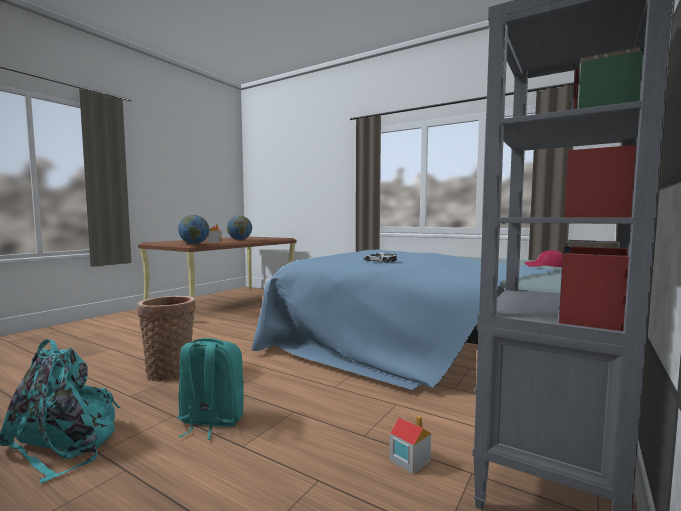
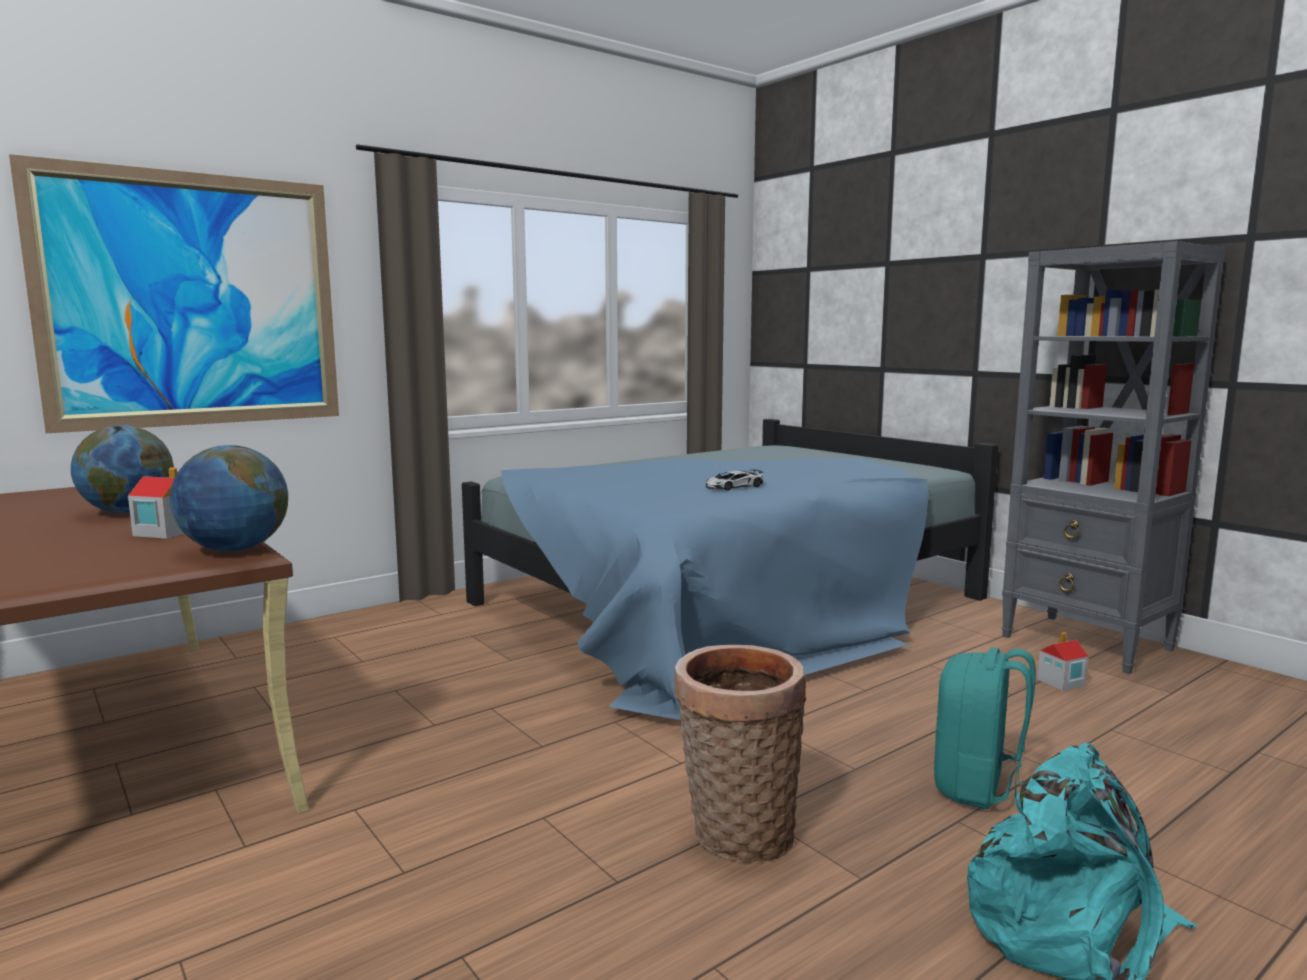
camera: 70 degrees left, 5 degrees up
red cap [524,250,563,267] -> none
none -> picture [9,154,339,433]

